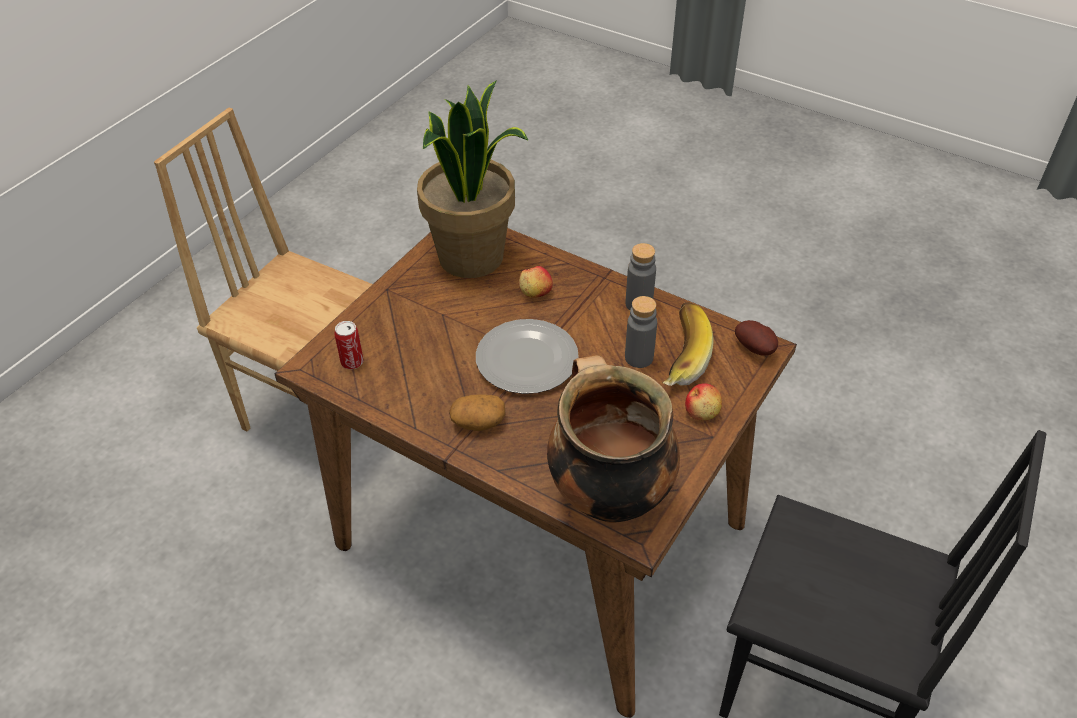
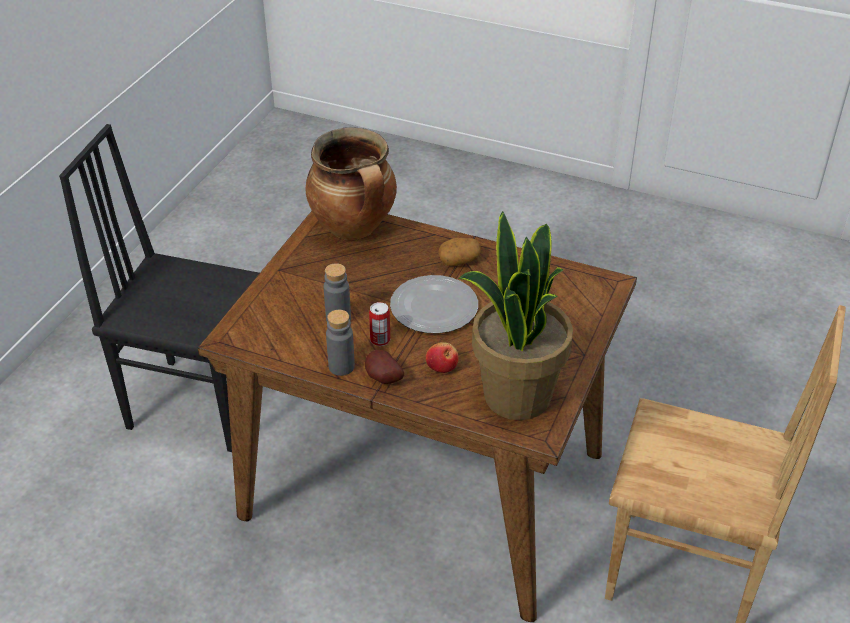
camera: 170 degrees right, 5 degrees down
can [334,321,364,369] -> can moved to [369,302,390,346]
banana [662,302,714,386] -> none
apple [685,383,722,421] -> none
potato [735,320,778,356] -> potato moved to [365,350,404,384]

